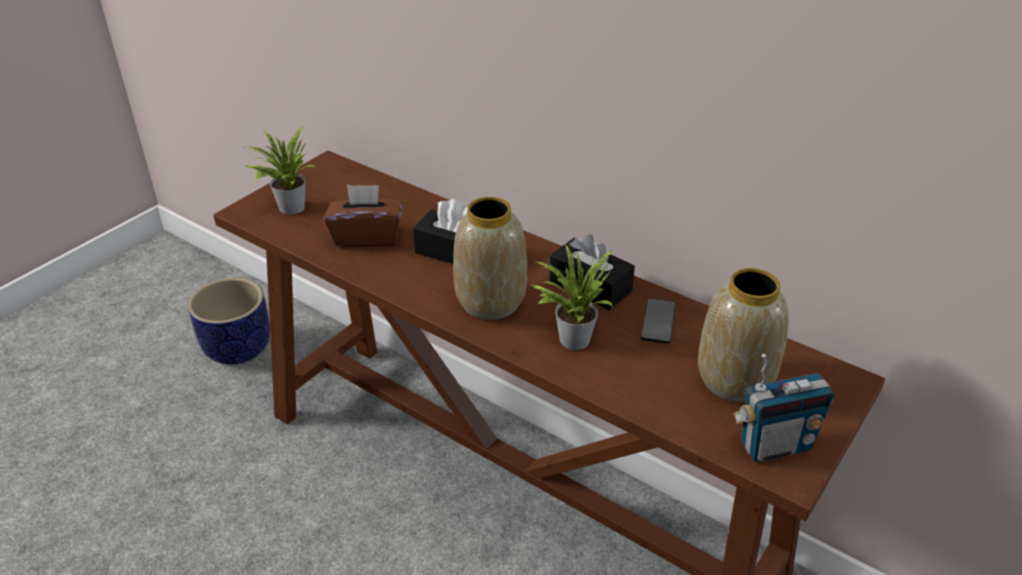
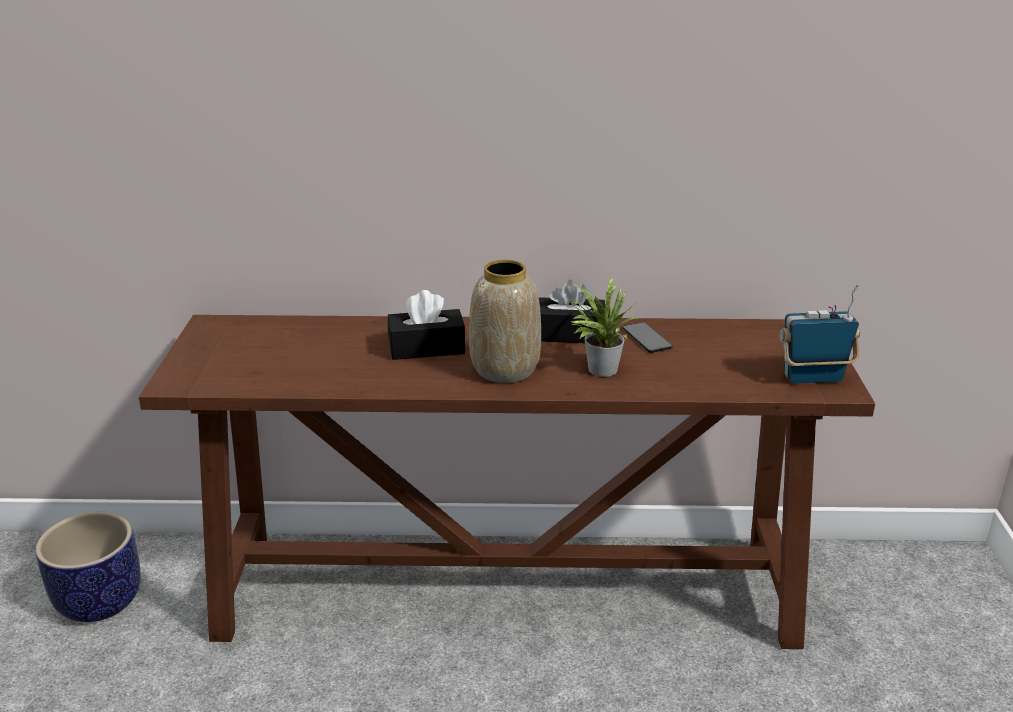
camera: 35 degrees left, 10 degrees down
potted plant [245,126,316,215] -> none
brown tissue box [324,185,402,248] -> none
vase [698,268,789,402] -> none
radio [733,354,834,462] -> radio turned 135 degrees counterclockwise [779,284,860,384]

